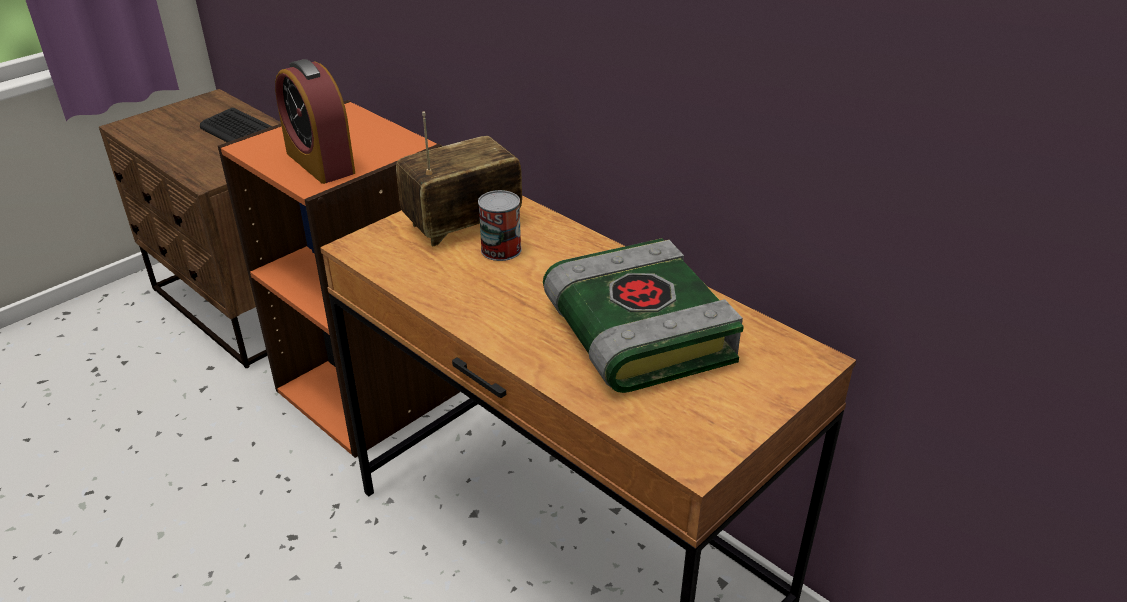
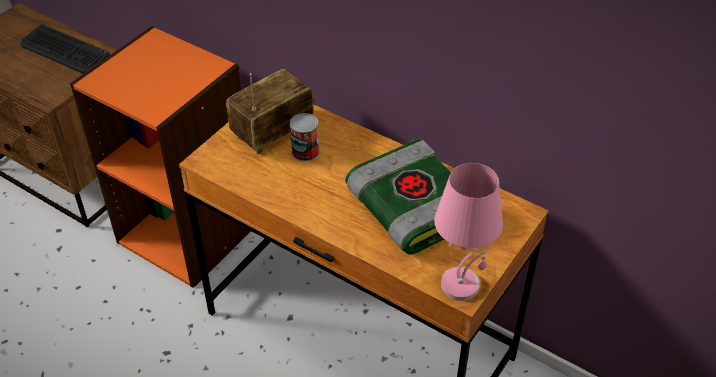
camera: 10 degrees left, 10 degrees up
alarm clock [275,59,355,184] -> none
none -> pink table lamp [434,163,503,301]

